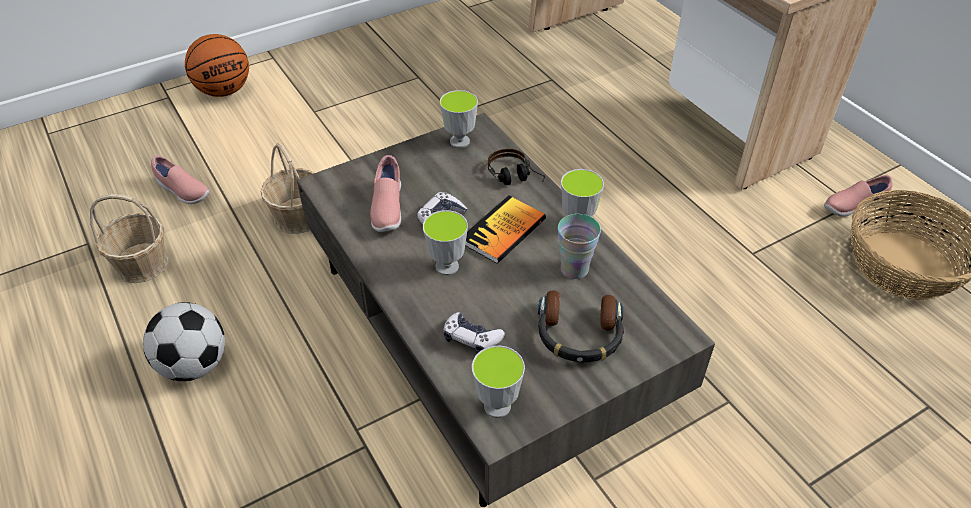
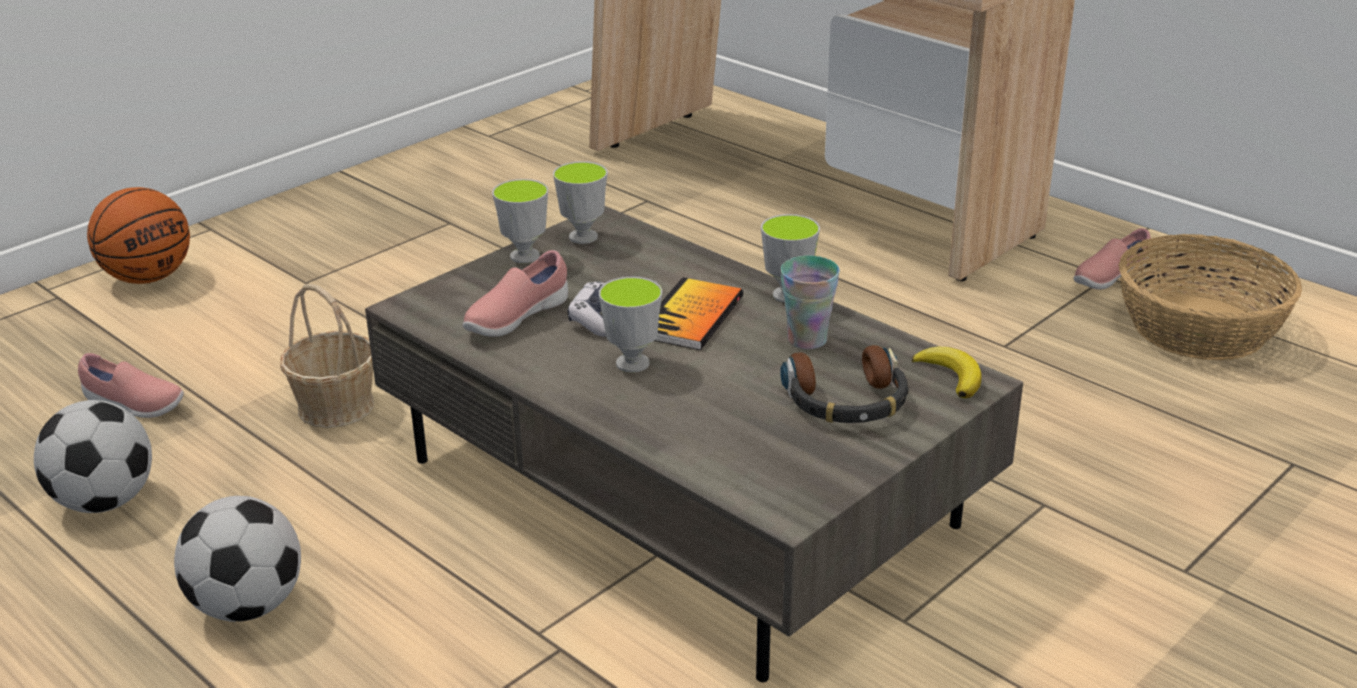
camera: 15 degrees left, 15 degrees down
basket [90,194,169,283] -> football [34,400,152,513]
pink shoe [370,155,401,232] -> pink shoe turned 60 degrees clockwise [462,250,568,337]
game controller [443,312,505,354] -> none
cup [472,346,525,418] -> cup moved to [492,179,548,263]
headphones [488,149,545,185] -> none
none -> banana [912,347,981,398]

